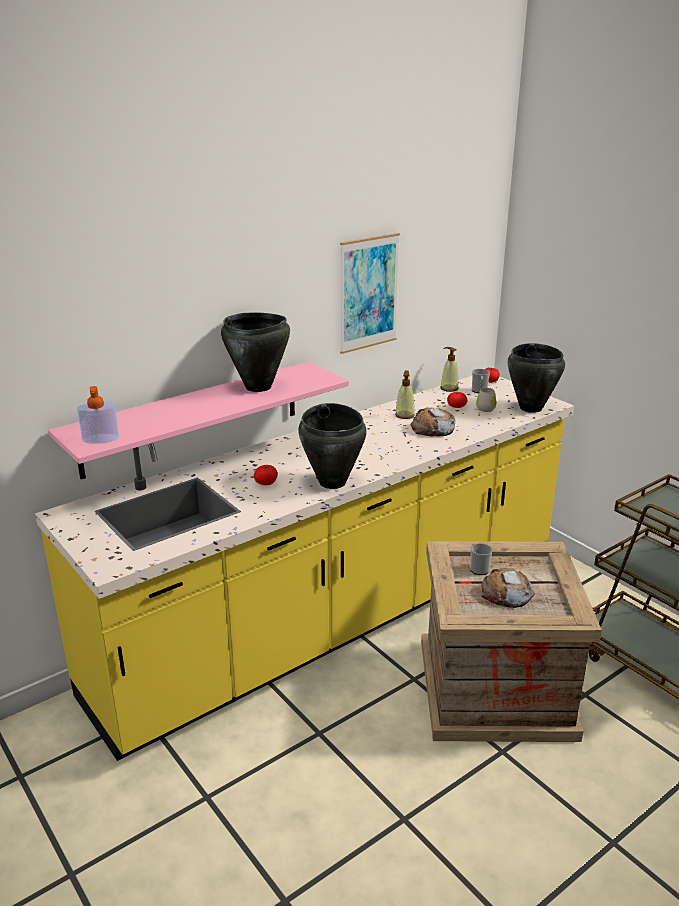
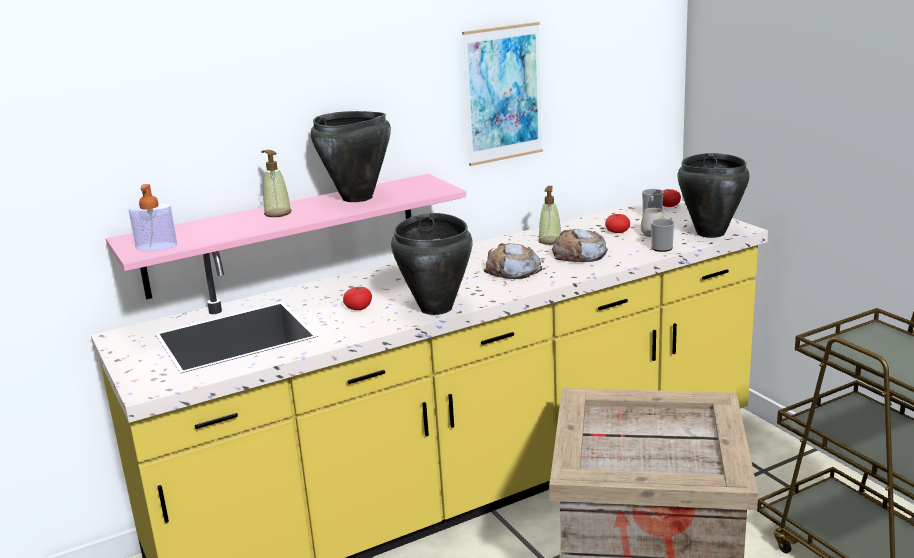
camera: 10 degrees right, 5 degrees down
soap dispenser [441,347,459,392] -> soap dispenser moved to [261,150,291,217]
mug [470,543,493,575] -> mug moved to [651,219,675,252]
bread [481,568,535,608] -> bread moved to [484,243,542,279]

